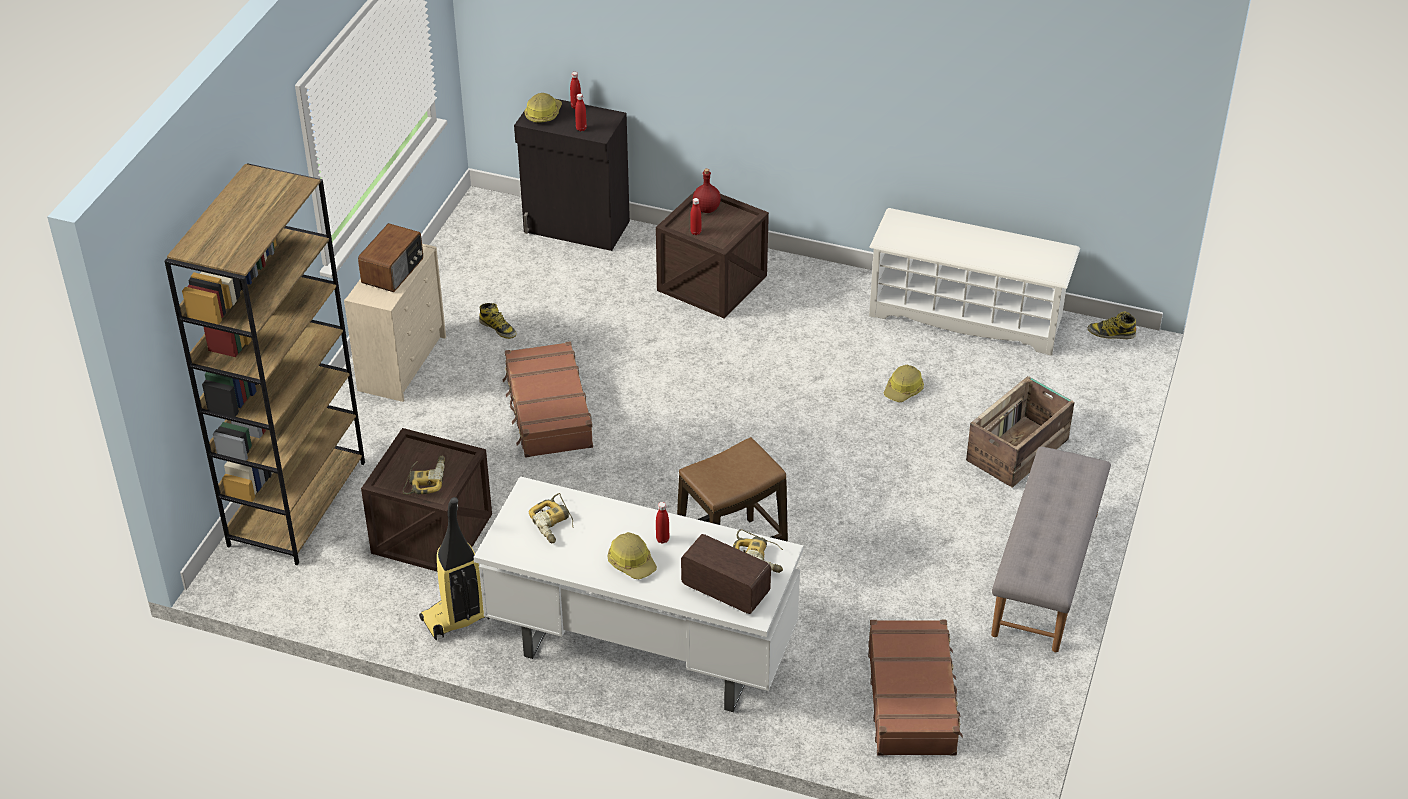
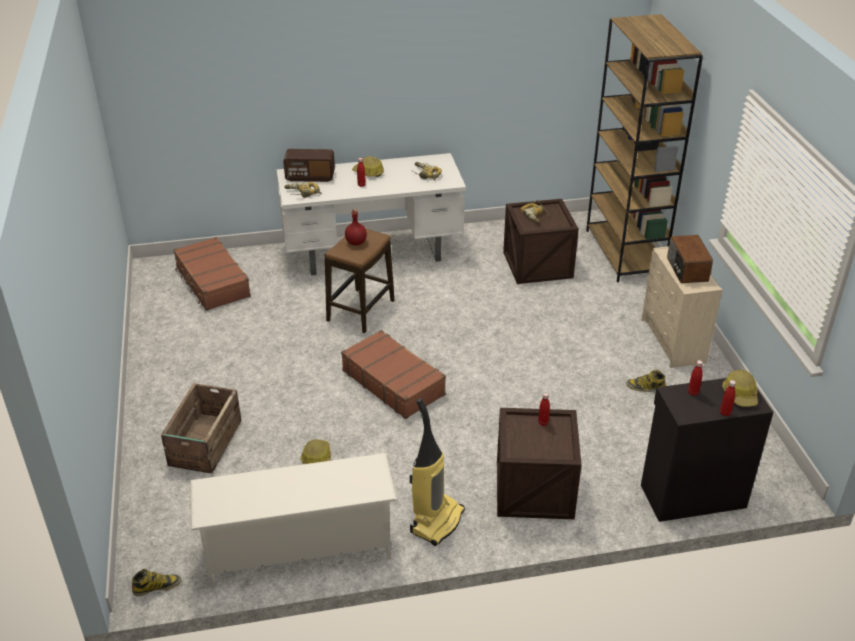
camera: 150 degrees right, 5 degrees down
vacuum cleaner [419,497,490,640] -> vacuum cleaner moved to [410,398,465,546]
brown suitcase [503,342,593,457] -> brown suitcase moved to [341,330,446,419]
red bottle [693,168,721,213] -> red bottle moved to [345,209,367,245]
grey bench [991,446,1111,652] -> none

